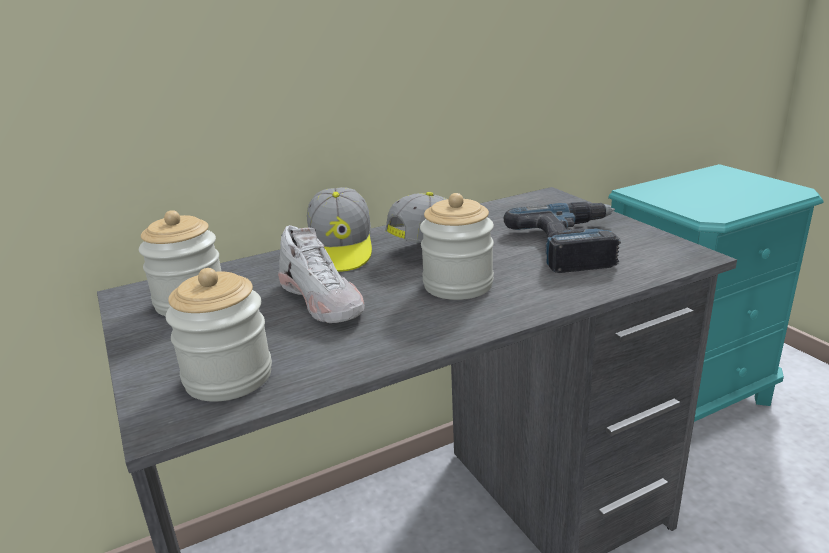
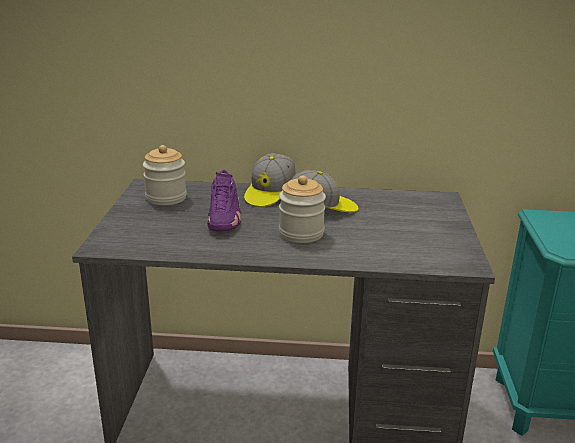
camera: 30 degrees right, 0 degrees up
jar [166,268,272,402] -> none
white shoe [278,225,365,323] -> purple shoe [207,170,241,231]
power drill [504,202,621,273] -> none

